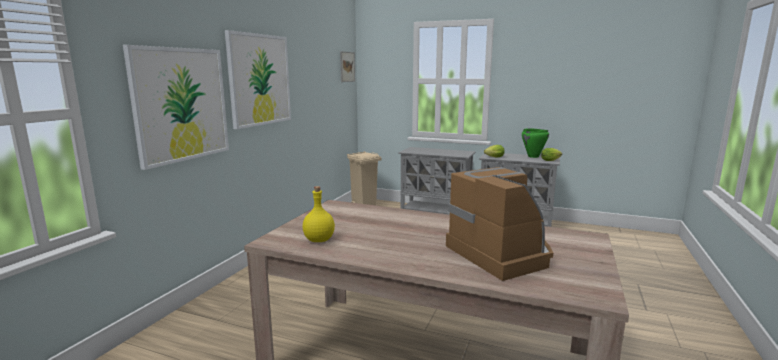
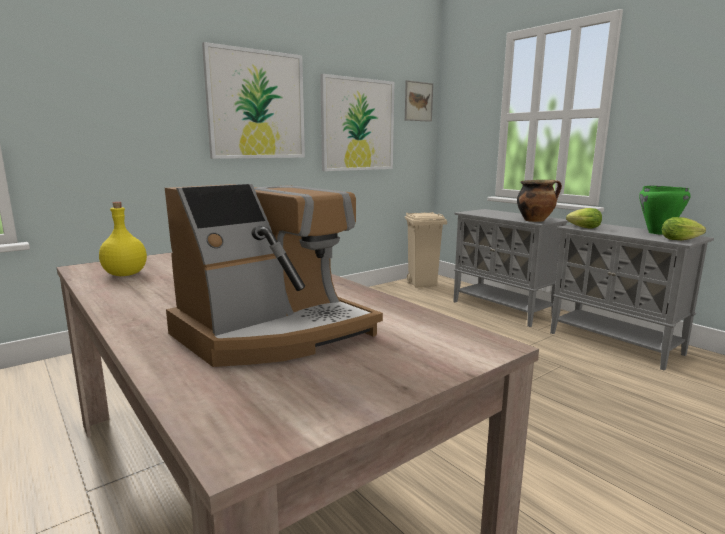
camera: 30 degrees right, 0 degrees up
picture [123,45,229,170] -> picture moved to [320,74,394,171]
coffee machine [446,167,553,281] -> coffee machine turned 45 degrees clockwise [165,184,383,367]
none -> cooking pot [517,180,562,222]

